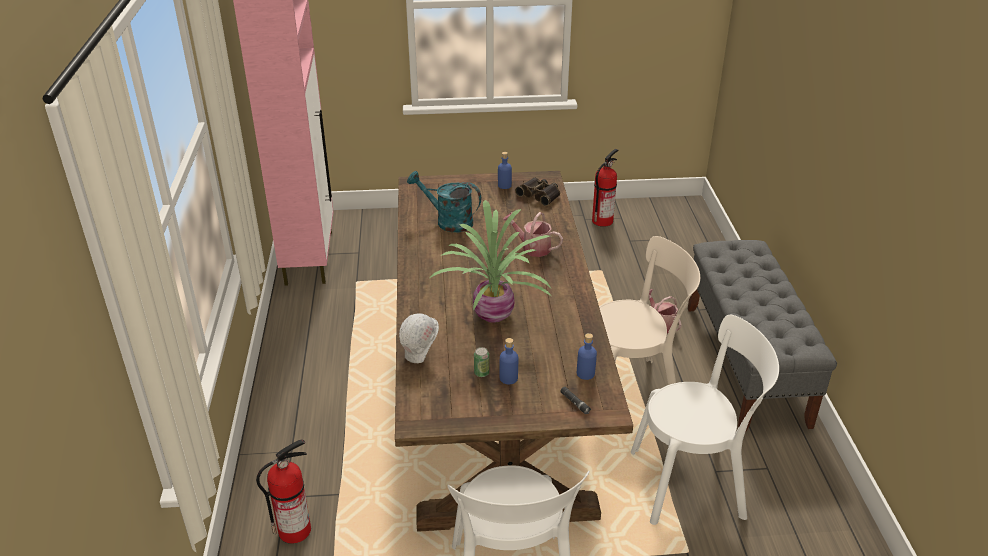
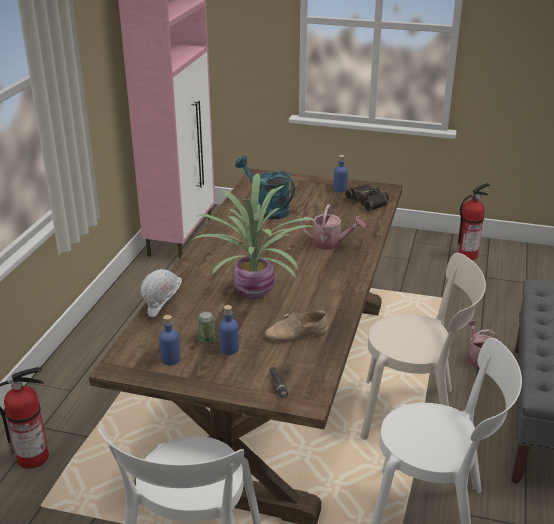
camera: 20 degrees right, 5 degrees down
watering can [503,212,563,257] -> watering can turned 150 degrees clockwise [300,204,365,250]
blue bottle [577,333,597,380] -> blue bottle moved to [159,315,181,365]
none -> beige shoe [265,311,329,342]

